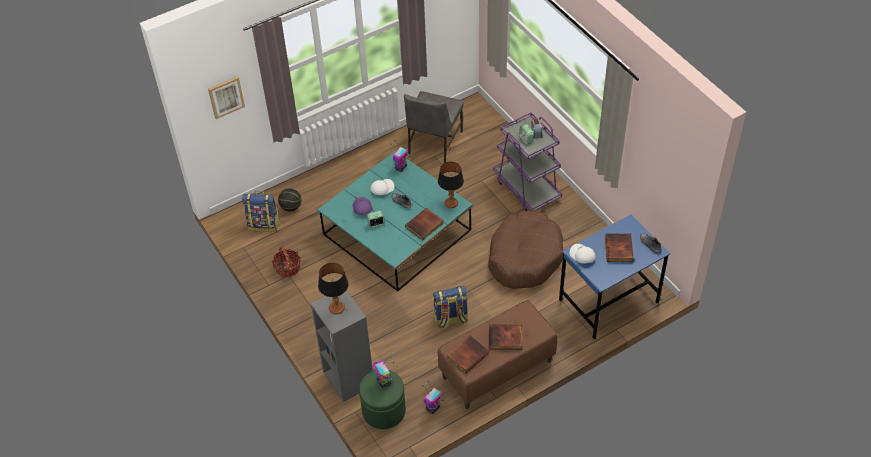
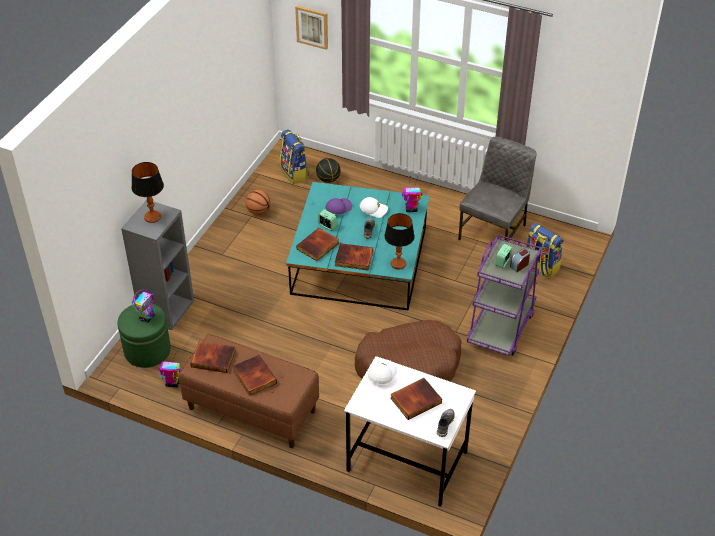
camera: 55 degrees right, 5 degrees down
basket [272,246,301,277] -> basketball [245,190,271,215]
grey chair [404,91,464,163] -> grey chair turned 135 degrees clockwise [458,136,537,241]
backpack [433,286,468,329] -> backpack moved to [526,223,564,279]
blue desk [559,214,670,339] -> white desk [344,356,476,507]
none -> book [296,228,339,261]

